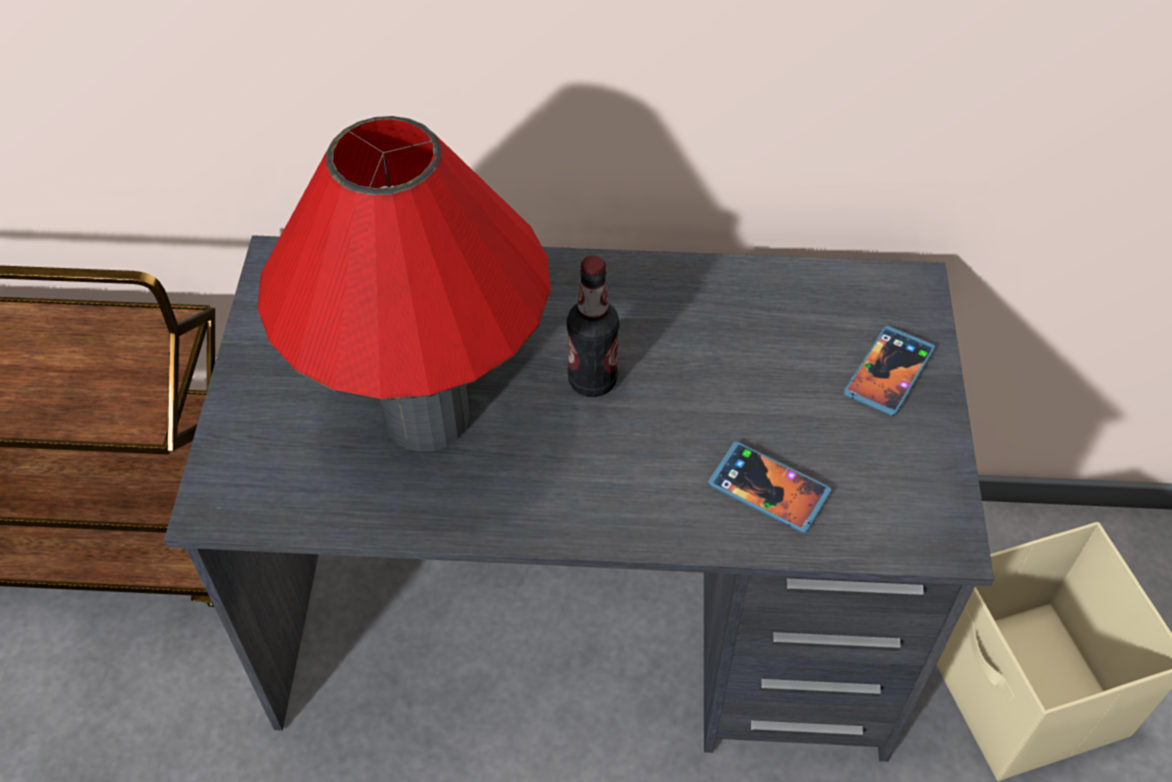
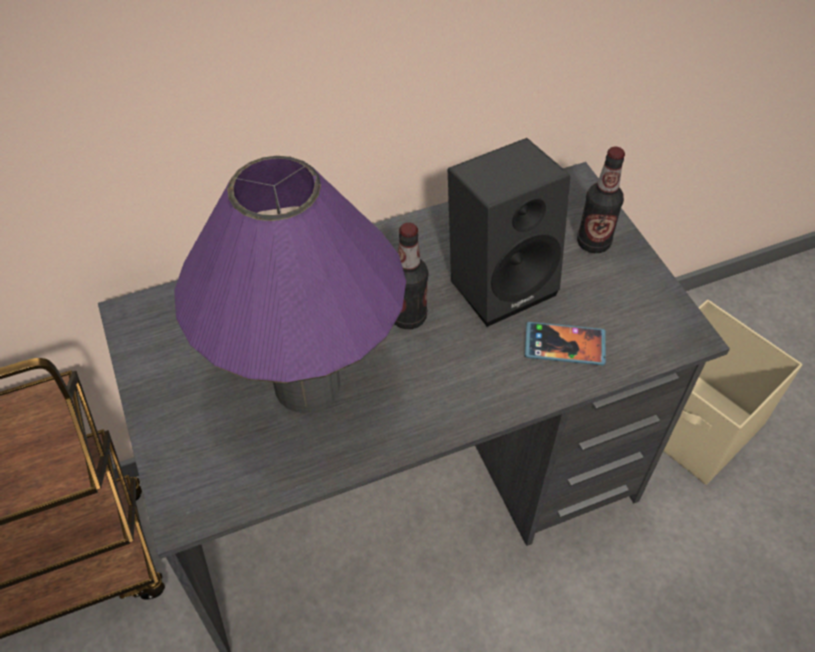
camera: 25 degrees left, 0 degrees up
red table lamp [258,116,550,452] -> purple table lamp [174,156,406,413]
phone [844,325,935,416] -> bottle [577,147,625,253]
none -> black speaker [448,138,571,327]

